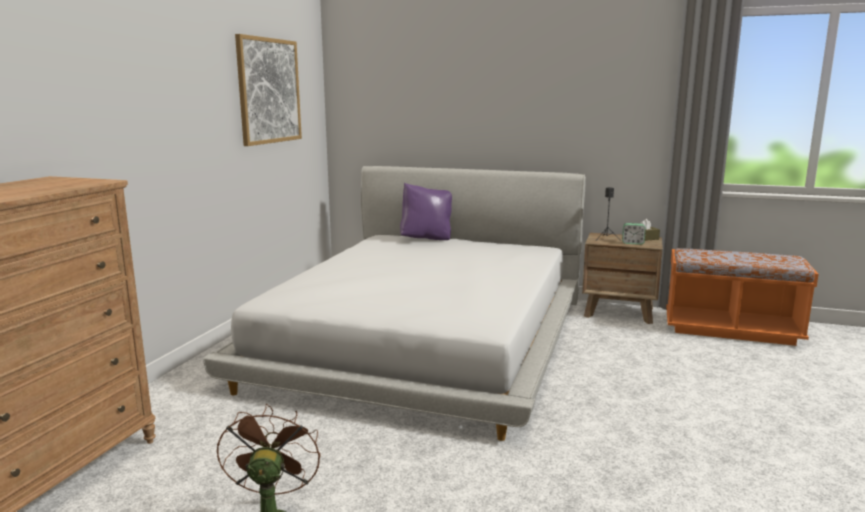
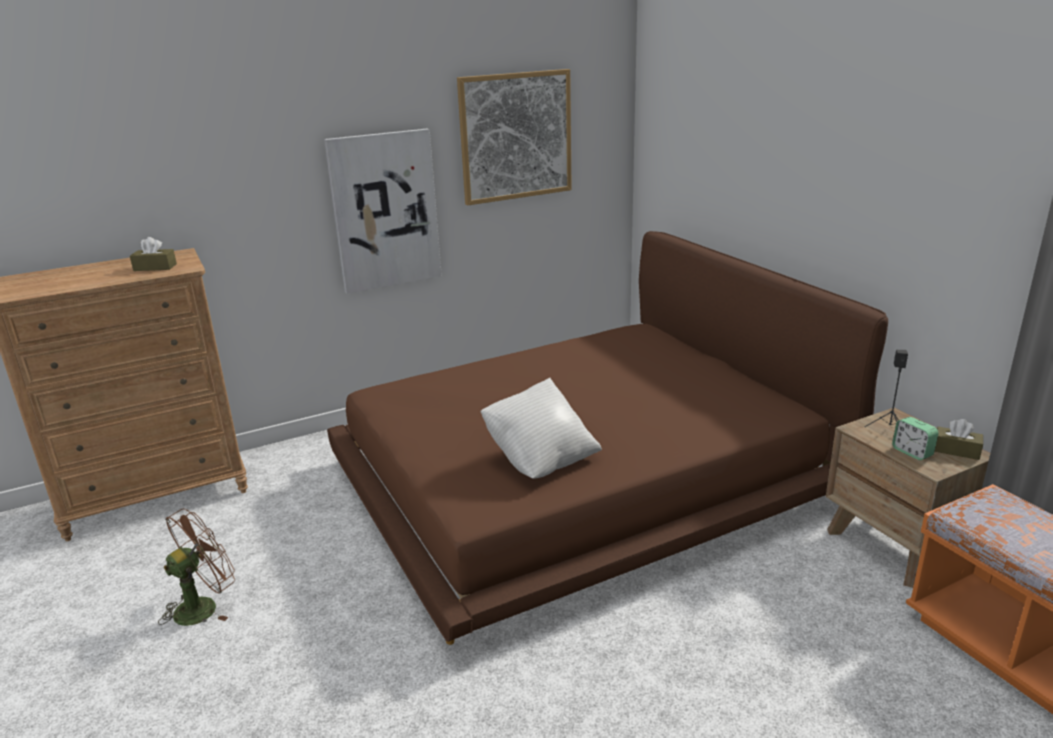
camera: 45 degrees right, 10 degrees up
white bed [203,166,586,441] -> brown bed [327,231,888,645]
purple pillow [400,183,452,240] -> none
none -> brown tissue box [130,237,177,271]
none -> picture [324,129,442,294]
none -> white pillow [480,378,602,479]

